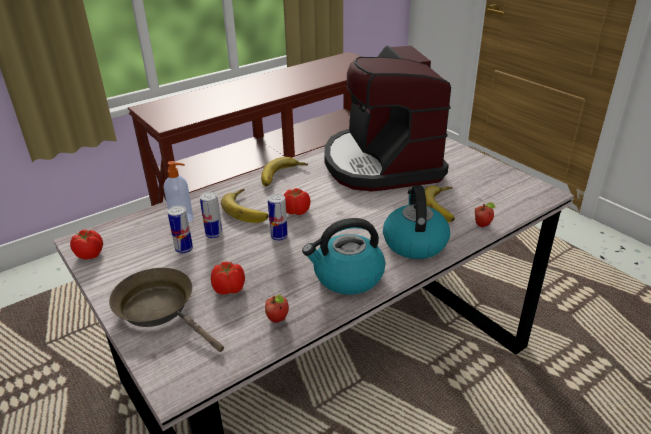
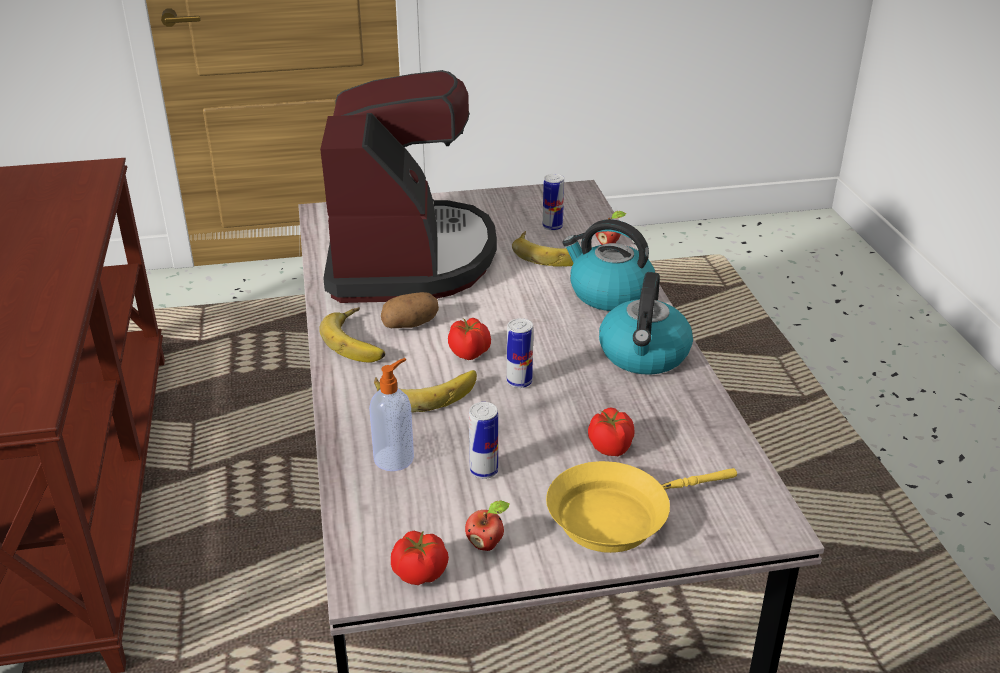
camera: 65 degrees left, 0 degrees up
brown frying pan [109,268,224,352] -> yellow frying pan [546,461,737,553]
can [200,192,223,238] -> can moved to [542,174,564,231]
apple [265,294,289,323] -> apple moved to [465,500,510,551]
coffee machine [324,46,451,191] -> coffee machine turned 105 degrees counterclockwise [320,70,497,303]
none -> potato [381,292,439,328]

